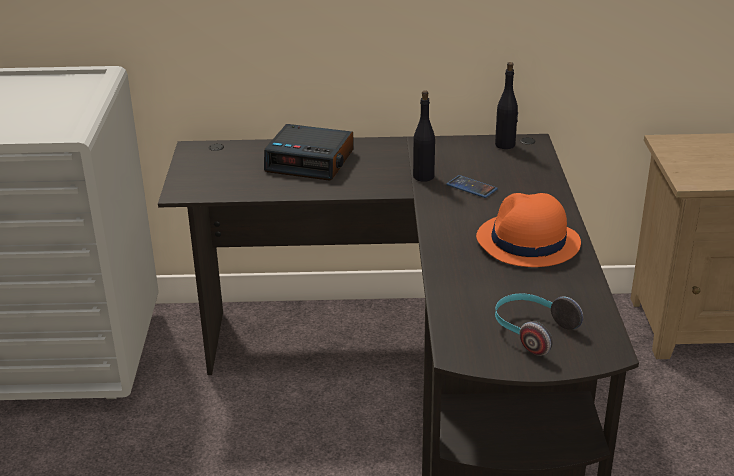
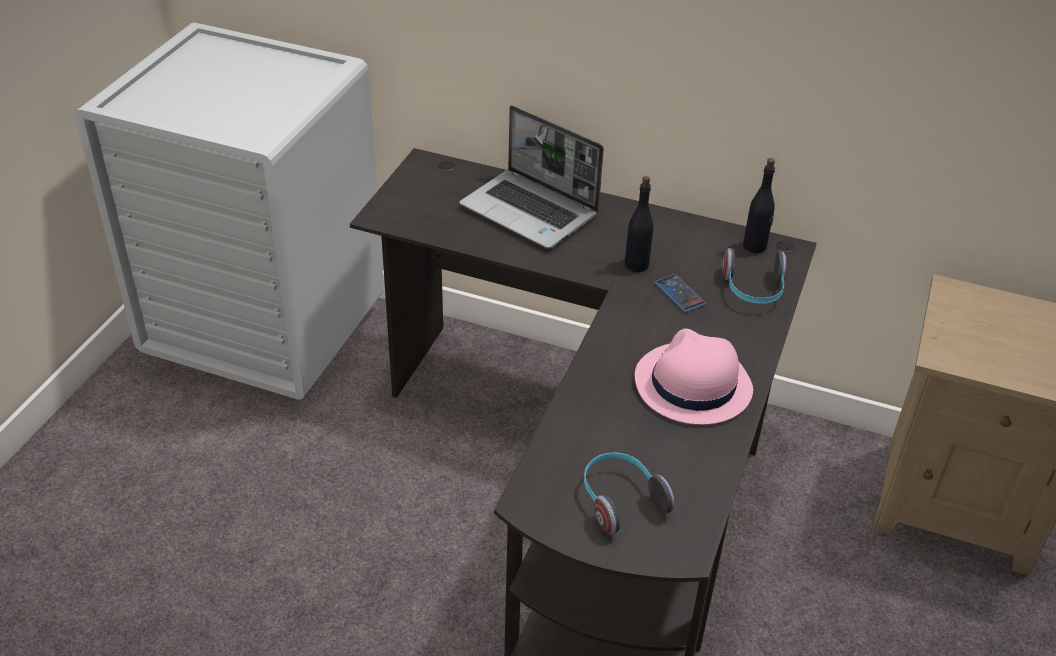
camera: 20 degrees right, 10 degrees up
alarm clock [264,124,354,181] -> laptop [460,105,604,249]
orange hat [476,193,581,267] -> pink hat [635,328,753,425]
none -> headphones [722,248,787,304]

